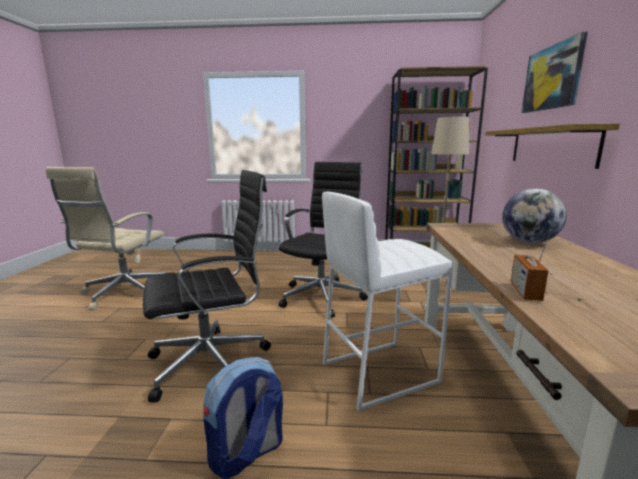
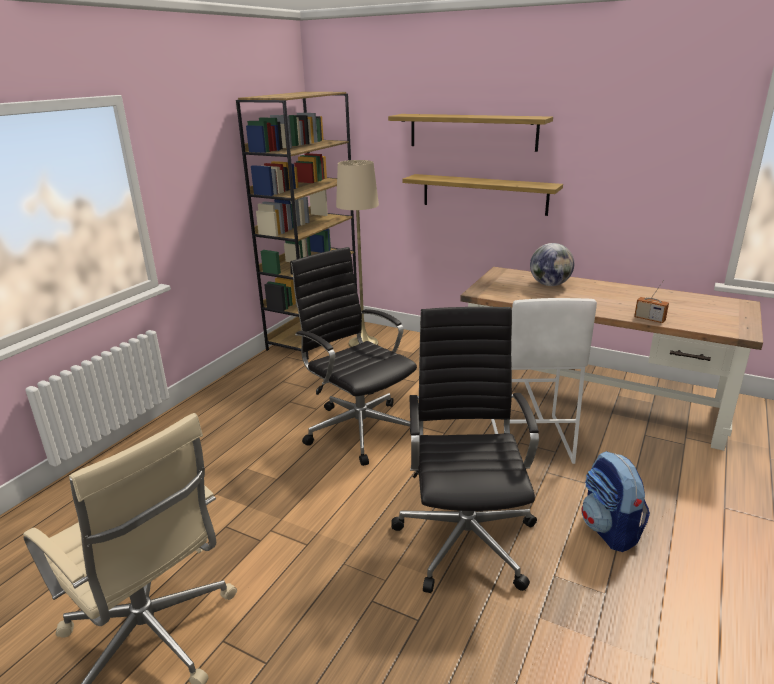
camera: 65 degrees left, 10 degrees up
picture [522,32,588,113] -> shelf [388,114,553,152]

